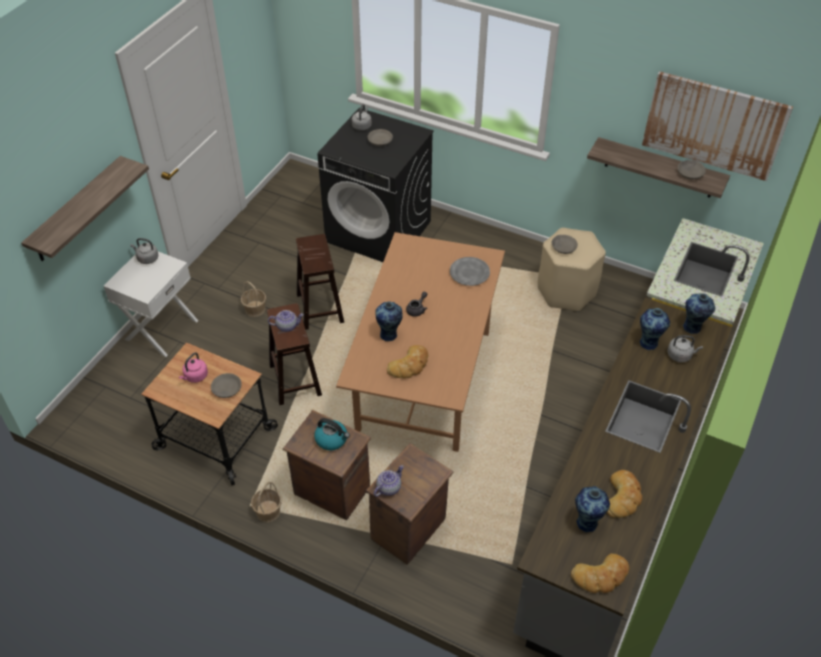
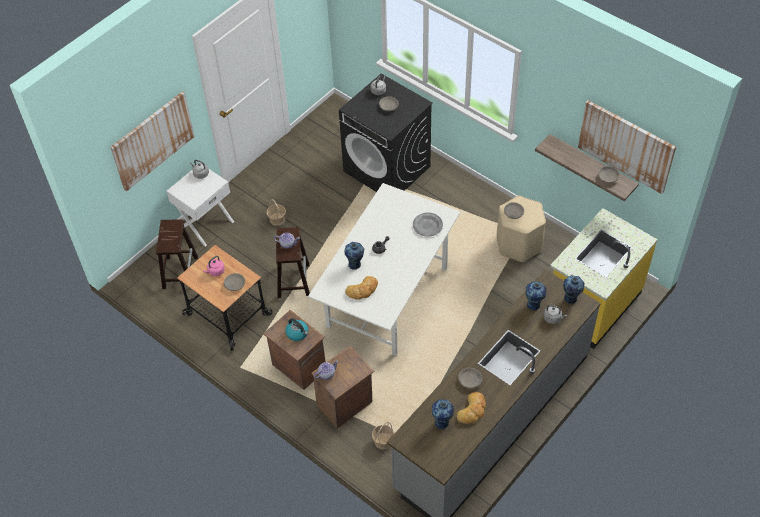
camera: 15 degrees right, 5 degrees up
shelf [21,156,149,261] -> picture [111,92,195,192]
basket [251,482,282,523] -> basket moved to [372,421,394,449]
brown stool [296,234,344,330] -> brown stool moved to [156,219,198,289]
brown dining table [336,232,505,452] -> white dining table [308,183,460,356]
bread [571,553,629,593] -> none
none -> grey bowl [458,368,482,388]

